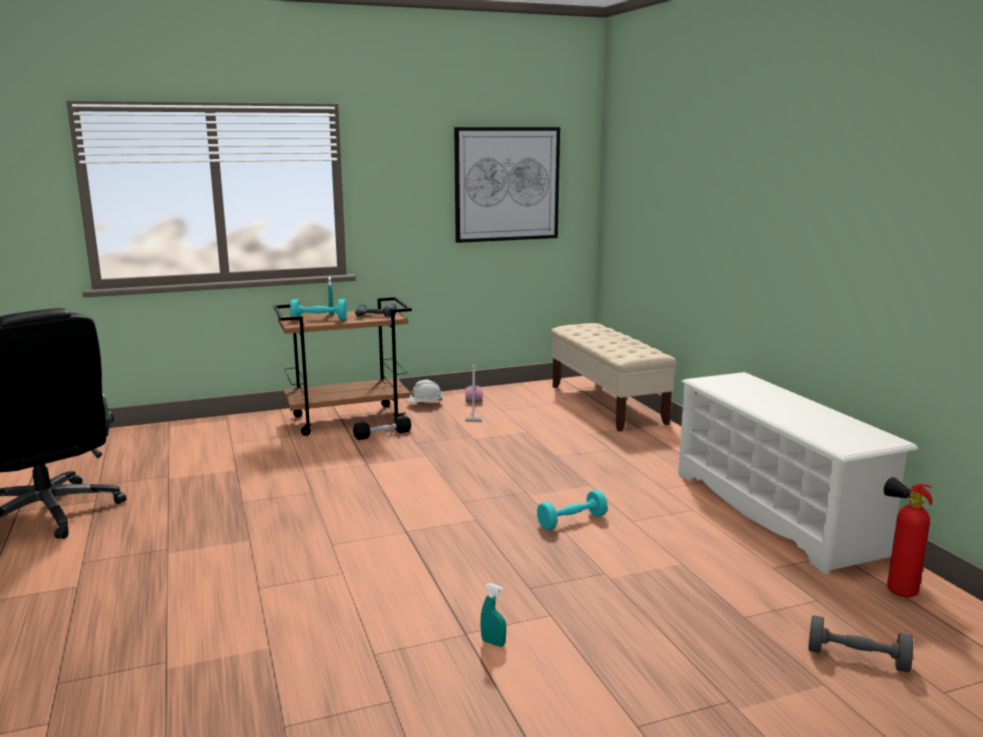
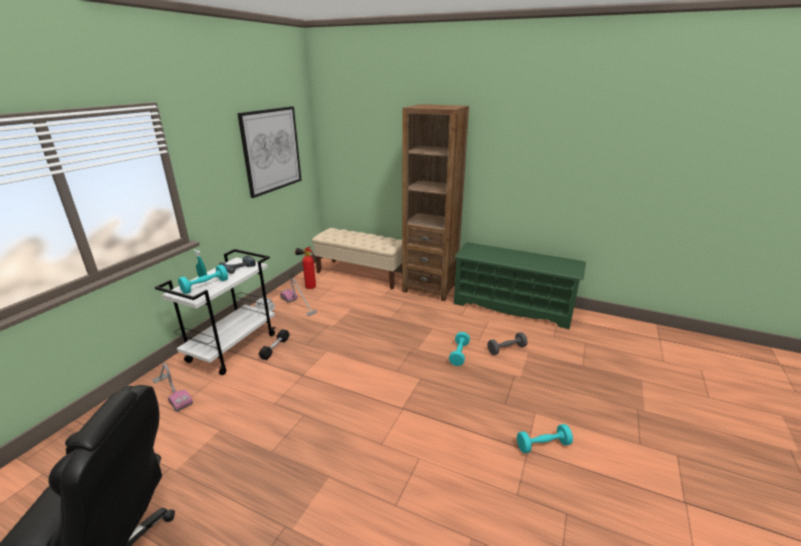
camera: 45 degrees left, 10 degrees up
brown cart [273,297,412,436] -> white cart [155,249,276,375]
turquoise spray bottle [480,583,506,647] -> turquoise dumbbell [517,424,573,453]
white shoe rack [678,372,918,574] -> green shoe rack [454,242,586,329]
grey dumbbell [808,615,913,672] -> grey dumbbell moved to [487,332,527,355]
fire extinguisher [884,477,933,597] -> fire extinguisher moved to [295,247,316,289]
none -> vacuum cleaner [152,363,193,412]
none -> brown bookcase [402,104,469,301]

